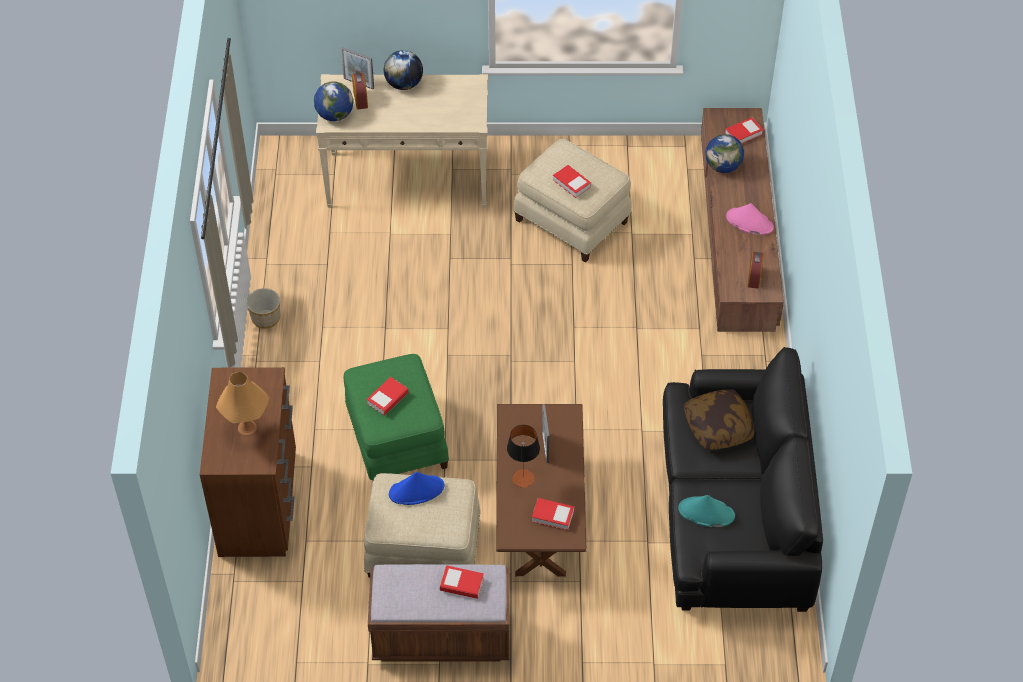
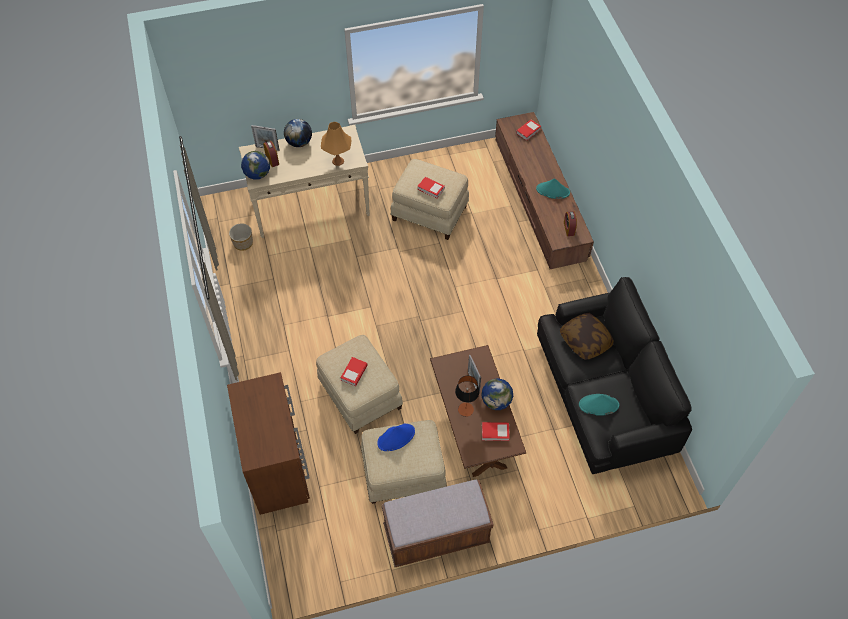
camera: 15 degrees left, 5 degrees up
orange table lamp [216,372,270,436] -> orange table lamp moved to [321,122,351,166]
planter [247,288,280,328] -> planter moved to [229,223,253,251]
green ottoman [343,354,449,480] -> beige ottoman [316,335,403,434]
book [440,565,484,599] -> none
globe [705,134,744,173] -> globe moved to [481,378,513,410]
pink hat [726,203,774,235] -> turquoise hat [536,179,570,199]

